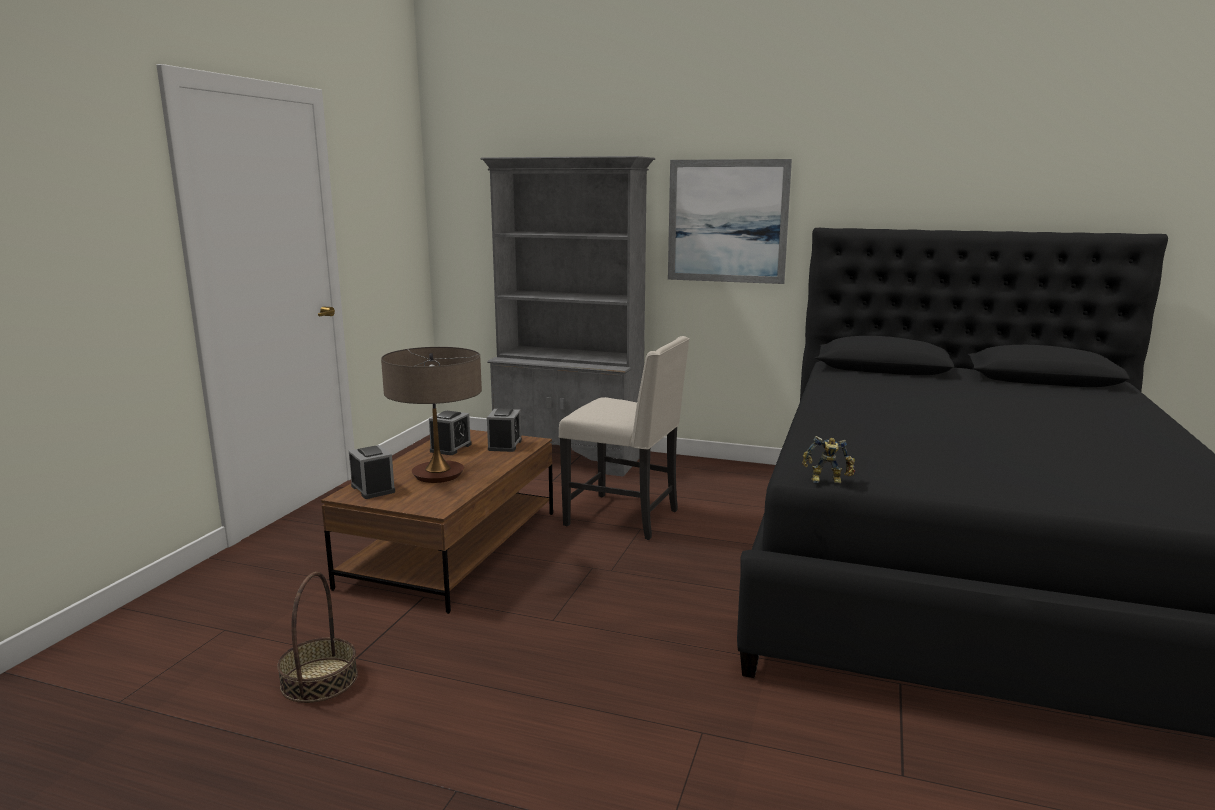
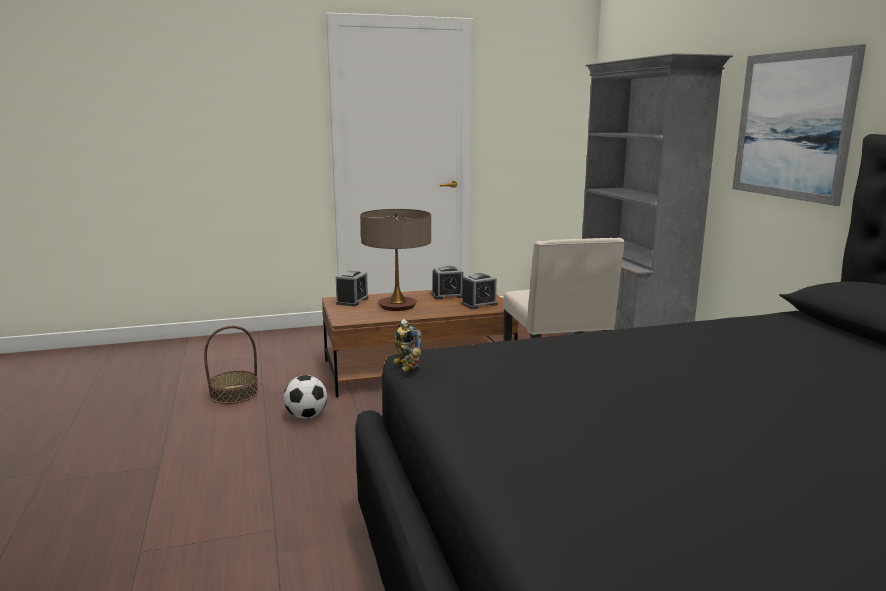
camera: 55 degrees right, 0 degrees up
none -> football [283,375,327,419]

